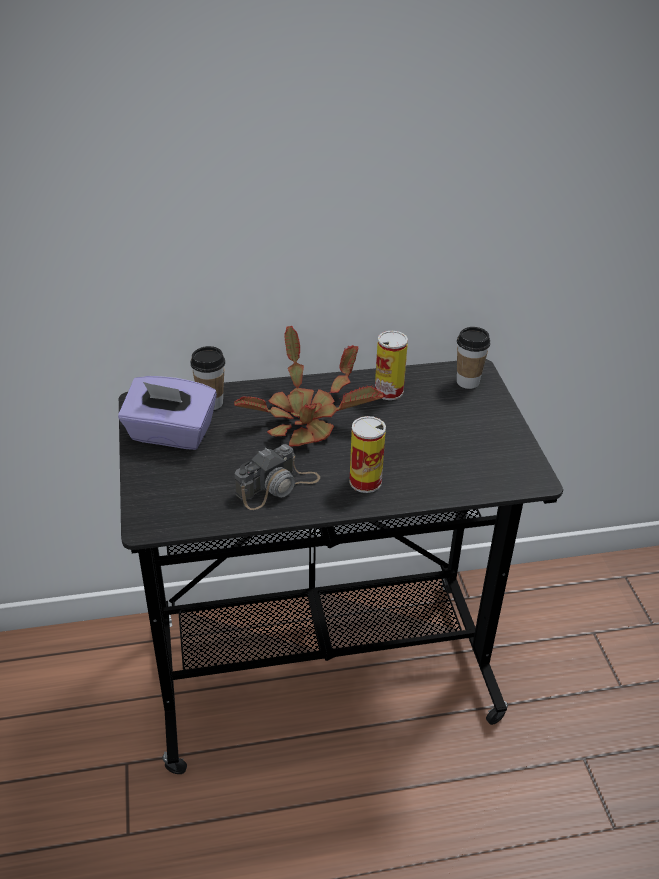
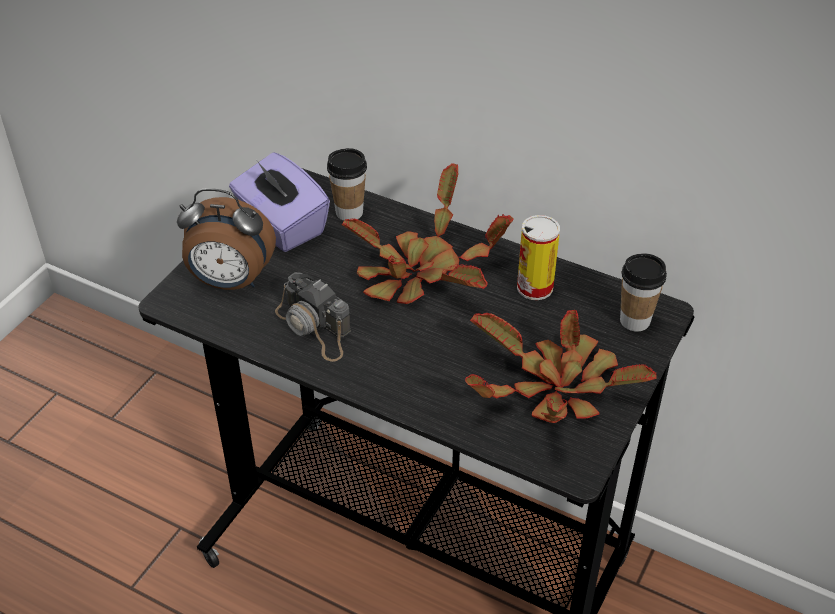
camera: 40 degrees right, 5 degrees up
camera [235,444,320,510] -> camera turned 45 degrees clockwise [275,272,351,362]
can [349,416,386,493] -> none
none -> alarm clock [177,188,276,290]
none -> potted plant [465,310,657,423]

